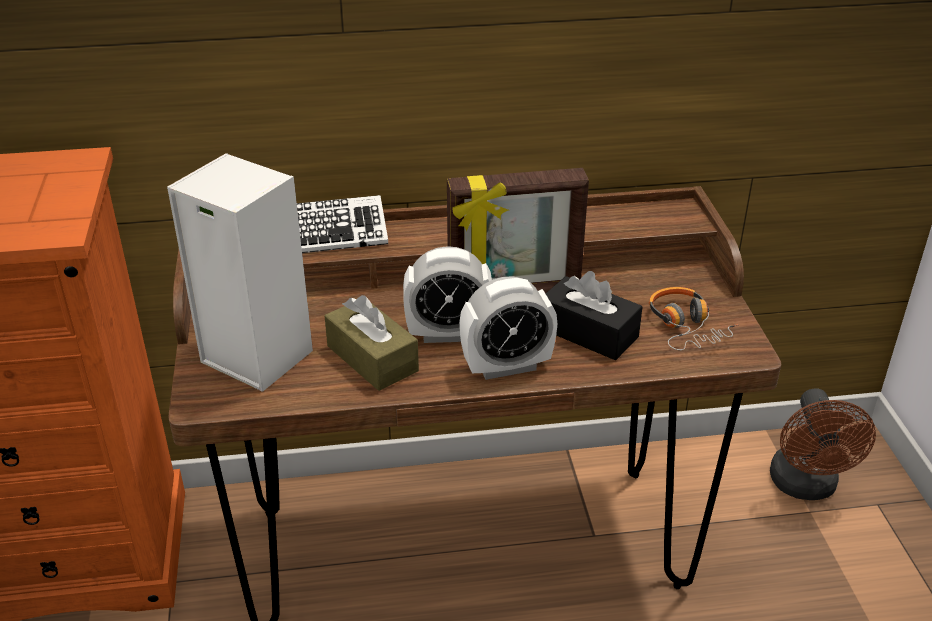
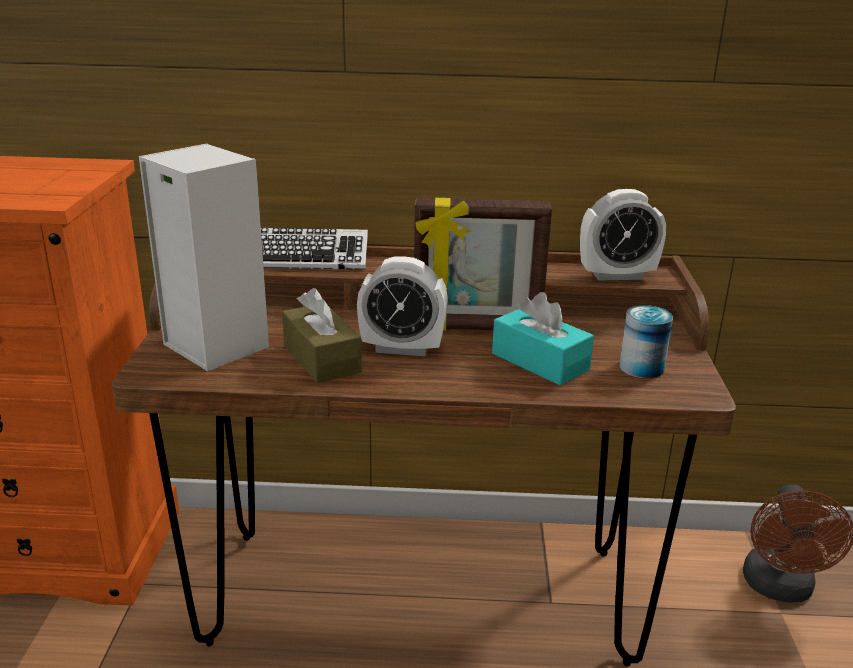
camera: 10 degrees right, 10 degrees down
alarm clock [459,276,558,380] -> alarm clock moved to [580,189,666,281]
black tissue box [546,271,642,360] -> turquoise tissue box [492,292,594,385]
headphones [649,287,739,350] -> can [619,305,673,379]

